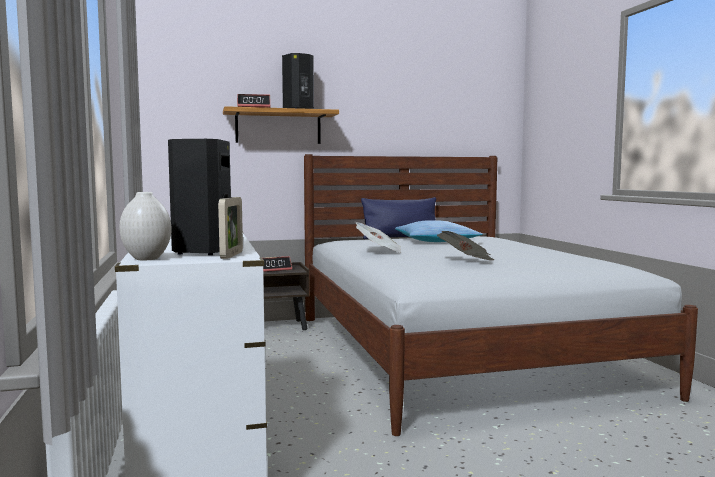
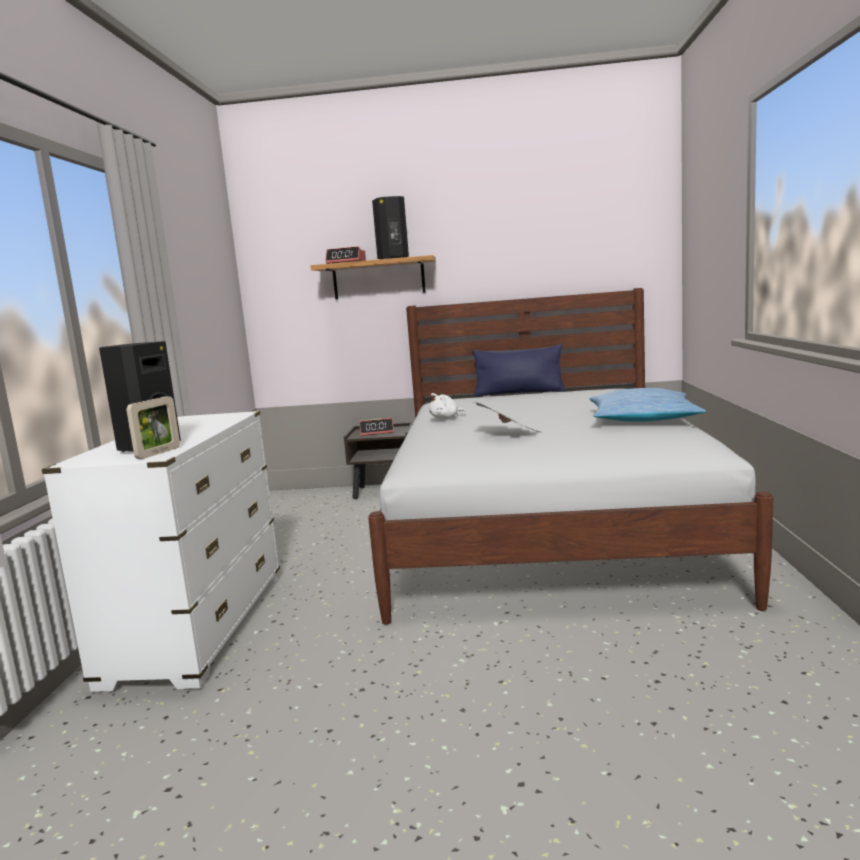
camera: 20 degrees right, 5 degrees up
white vase [119,192,172,260] -> none
newspaper [355,222,402,253] -> white plush toy [429,393,466,419]
pillow [395,220,483,242] -> pillow moved to [590,388,706,422]

